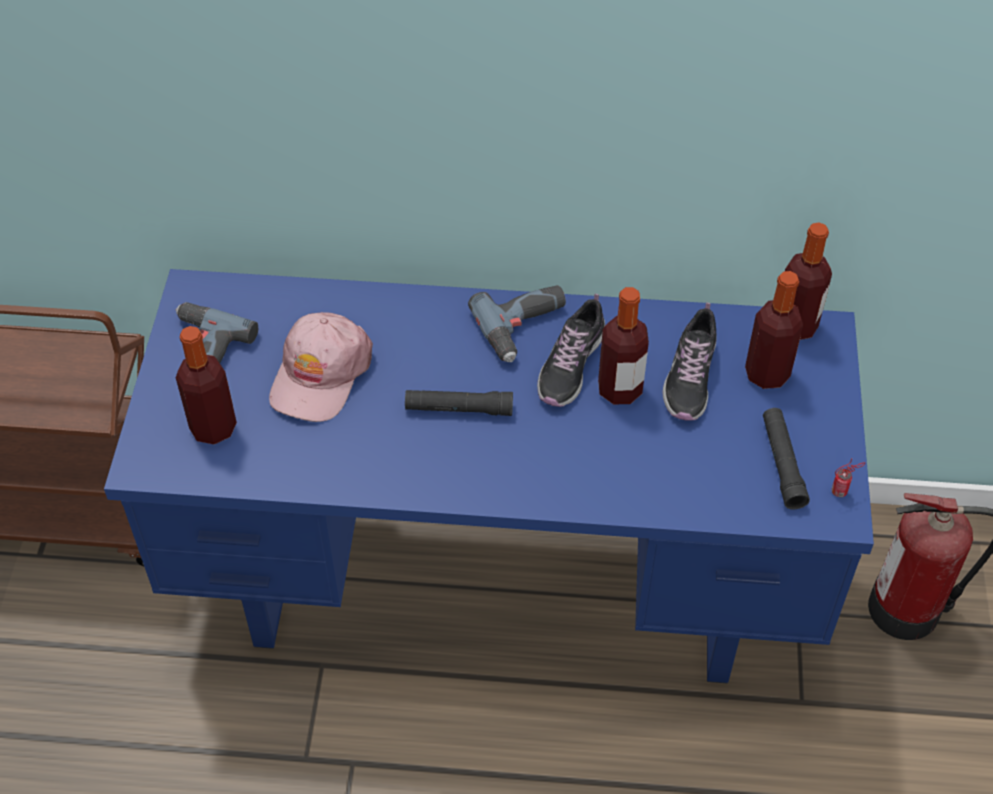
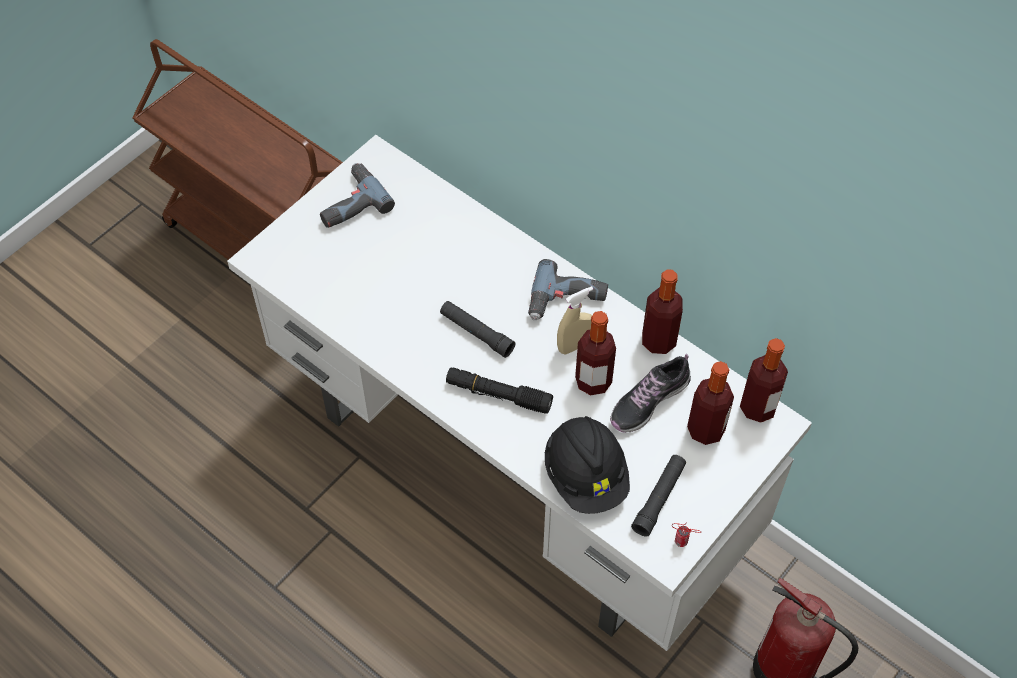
camera: 35 degrees right, 5 degrees up
blue desk [104,269,874,683] -> white desk [227,135,812,651]
bottle [176,326,237,444] -> bottle moved to [642,269,683,354]
pink cap [269,312,373,422] -> none
shoe [537,293,605,407] -> beige spray bottle [557,286,593,355]
none -> black flashlight [446,368,553,414]
none -> black hard hat [545,416,630,514]

